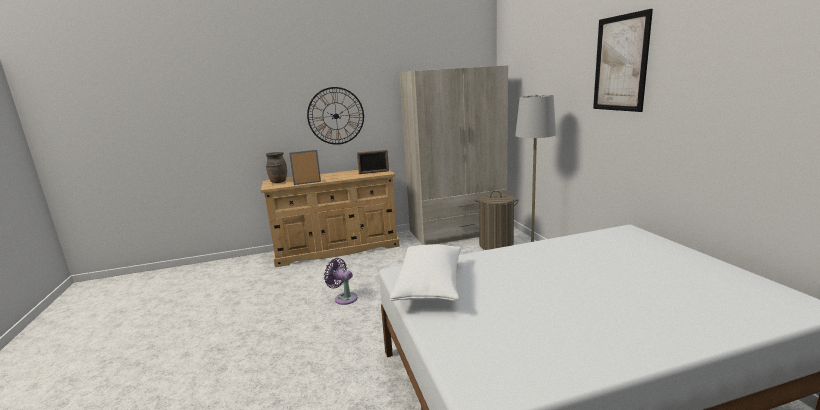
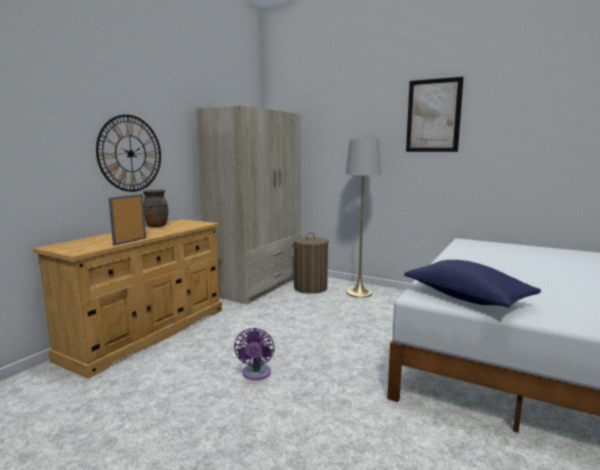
camera: 45 degrees left, 5 degrees down
brown vase [266,152,287,183] -> brown vase moved to [143,190,168,227]
purple fan [324,258,358,305] -> purple fan turned 75 degrees counterclockwise [234,328,275,380]
picture frame [357,150,389,174] -> none
white pillow [390,244,461,301] -> blue pillow [404,260,541,308]

